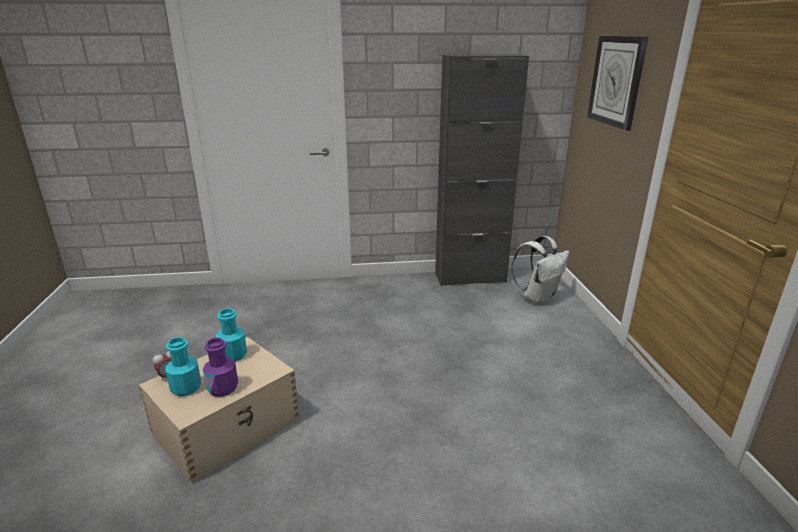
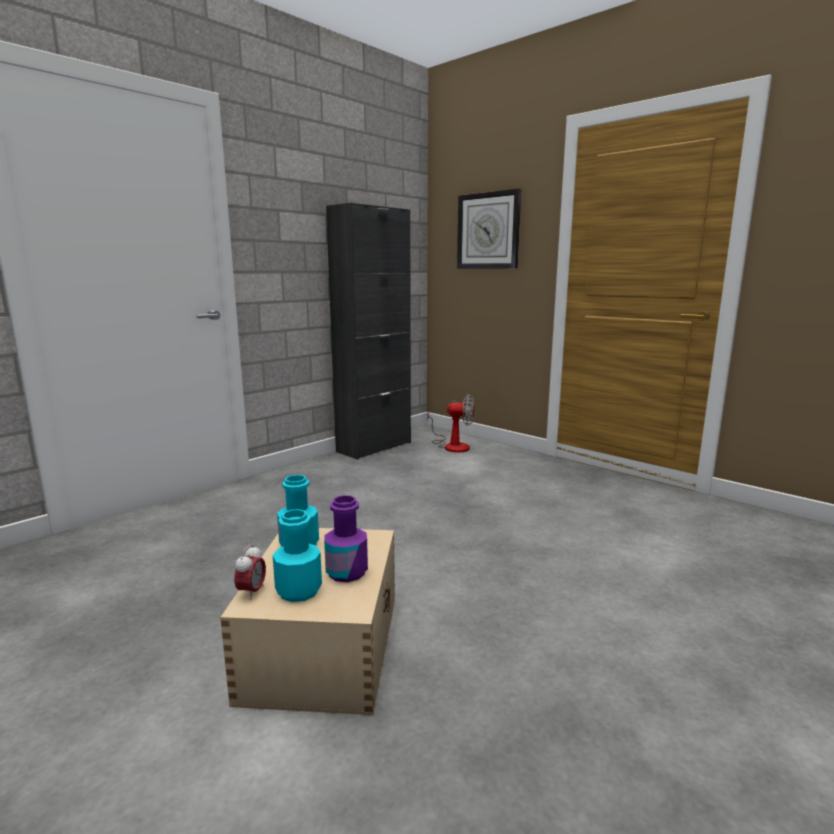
camera: 40 degrees left, 10 degrees down
white backpack [511,236,569,305] -> fan [427,394,474,453]

